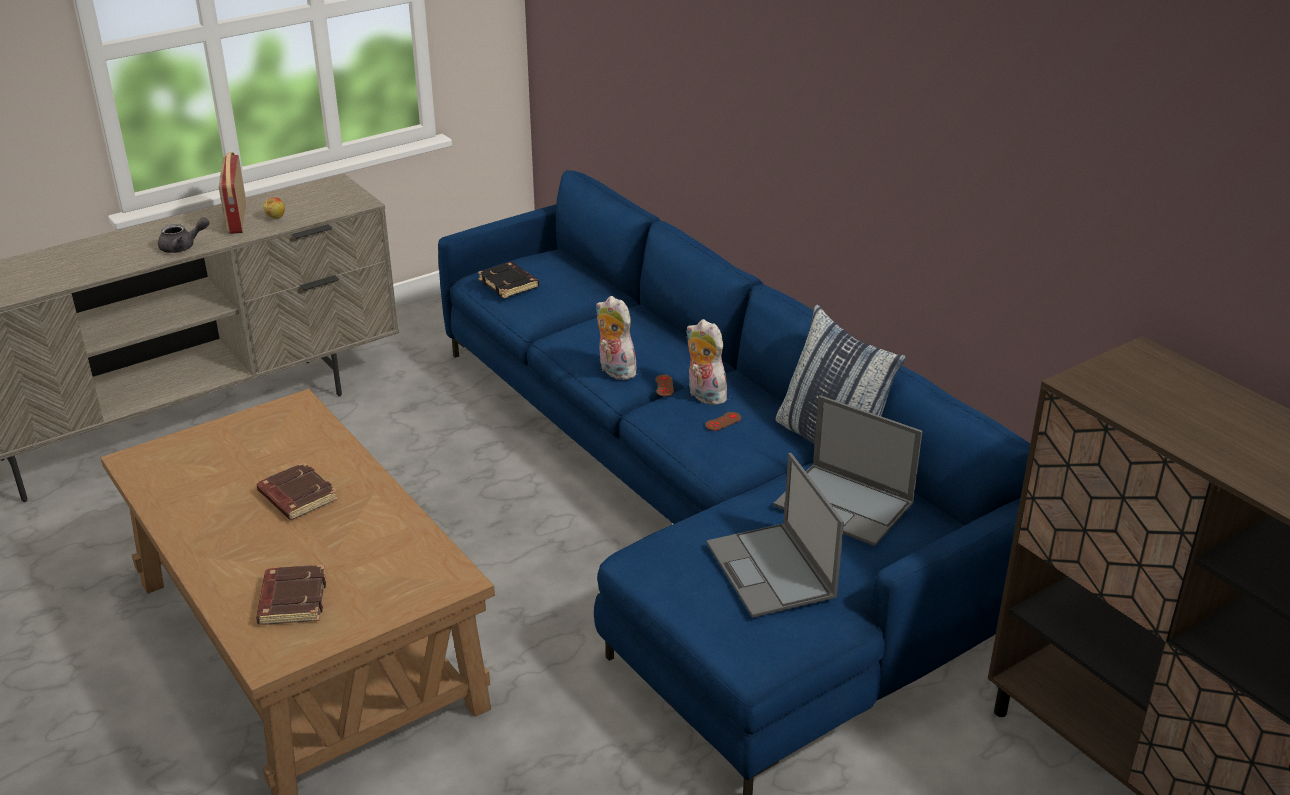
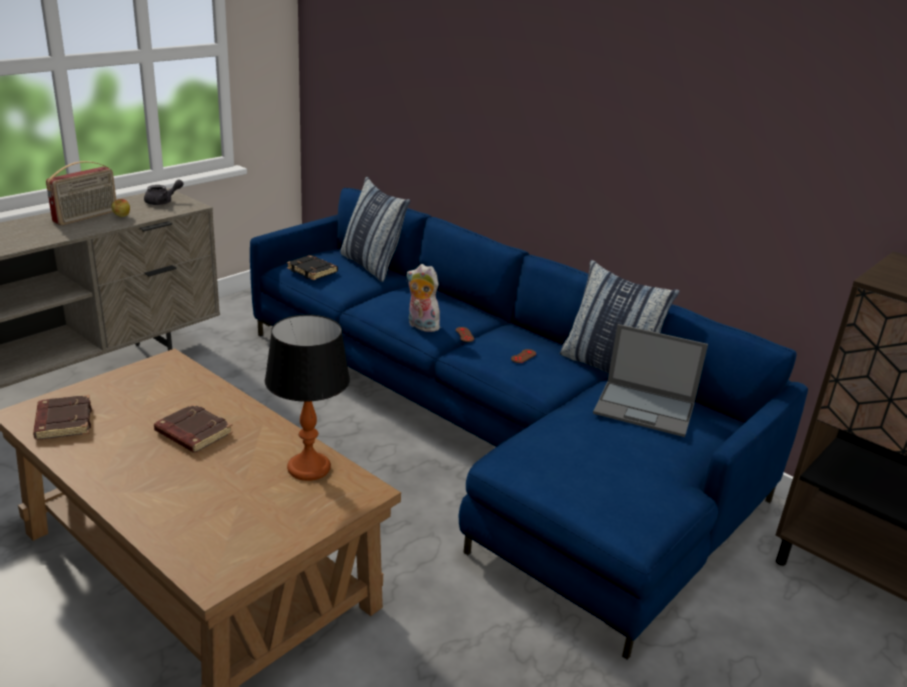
camera: 15 degrees left, 5 degrees down
grey teapot [158,217,209,253] -> grey teapot moved to [144,179,184,205]
radio [219,152,246,234] -> radio turned 120 degrees counterclockwise [46,161,116,225]
brown book [256,565,326,625] -> brown book moved to [33,395,92,440]
plush toy [687,319,727,405] -> none
laptop [707,453,844,618] -> none
none -> table lamp [265,315,350,481]
none -> pillow [340,177,411,282]

